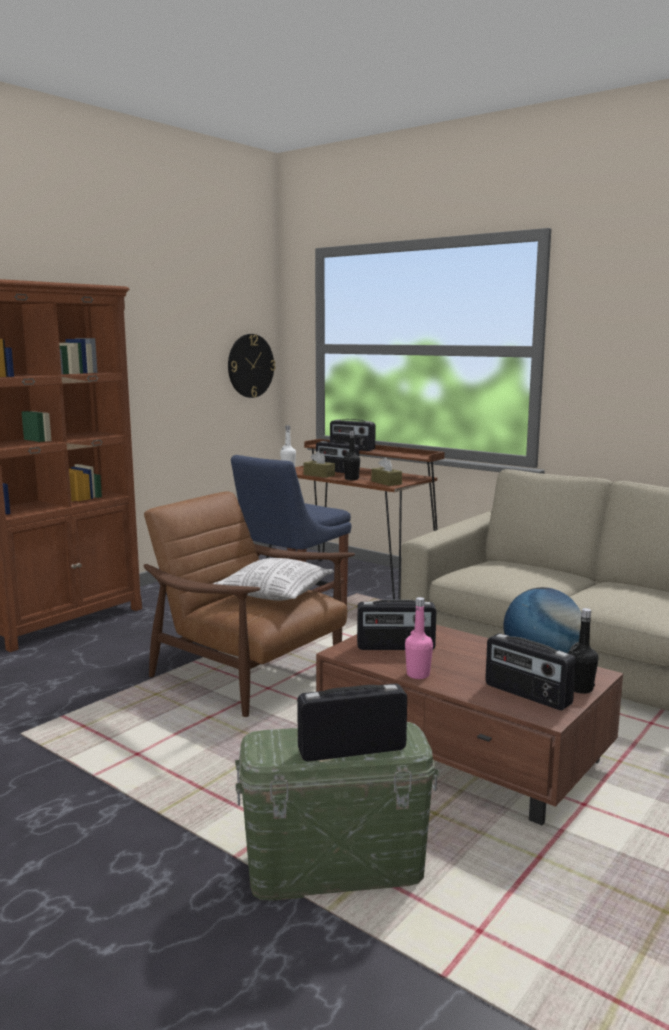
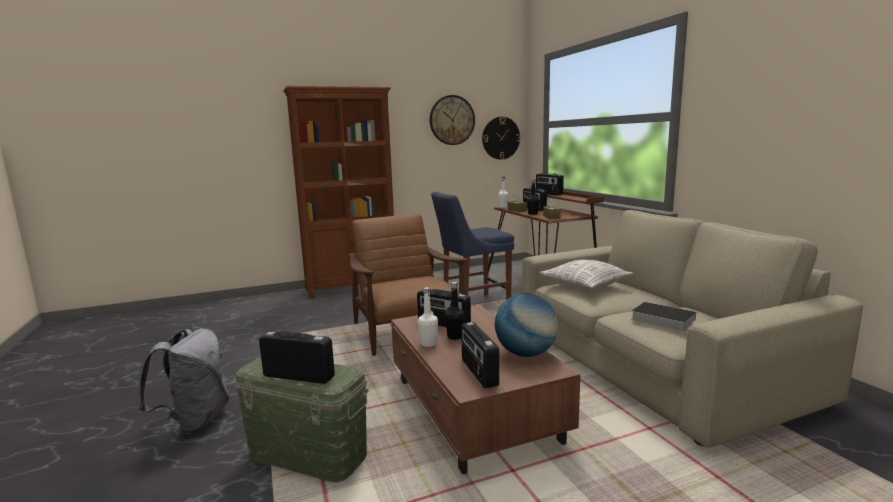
camera: 30 degrees right, 0 degrees up
pillow [213,558,334,601] -> pillow moved to [539,260,633,289]
pink bottle [405,597,433,679] -> white bottle [418,287,438,347]
black bottle [568,608,598,694] -> black bottle moved to [445,282,465,340]
none -> grey backpack [138,328,229,434]
none -> wall clock [430,95,475,145]
none -> book [631,302,696,332]

